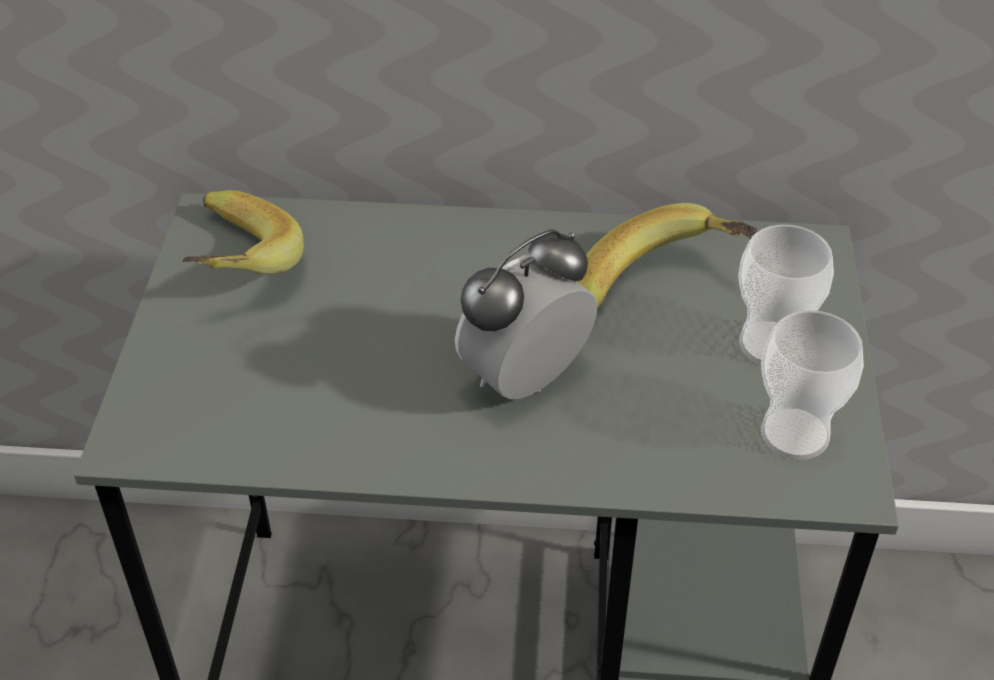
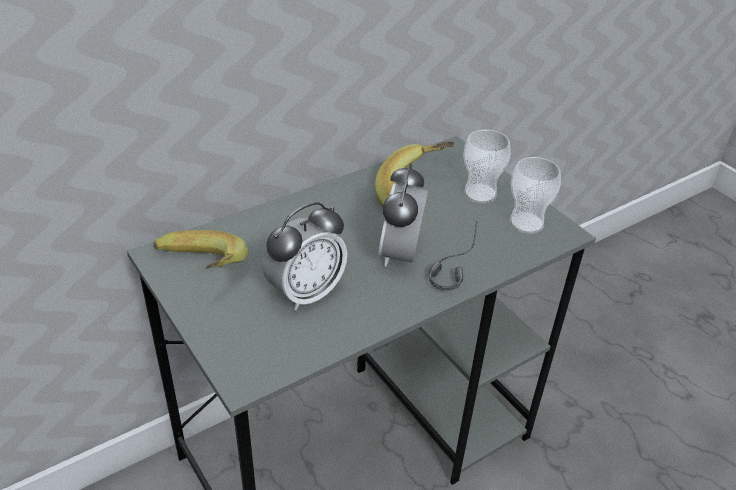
camera: 40 degrees left, 5 degrees down
none -> alarm clock [262,202,347,311]
none -> headphones [429,222,478,291]

